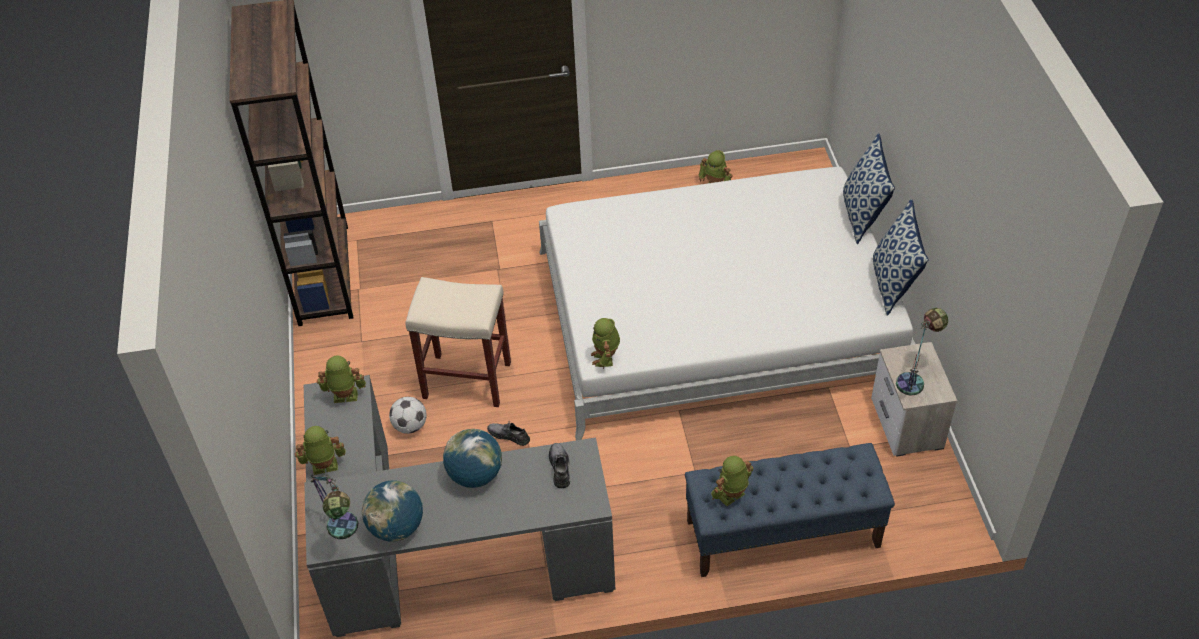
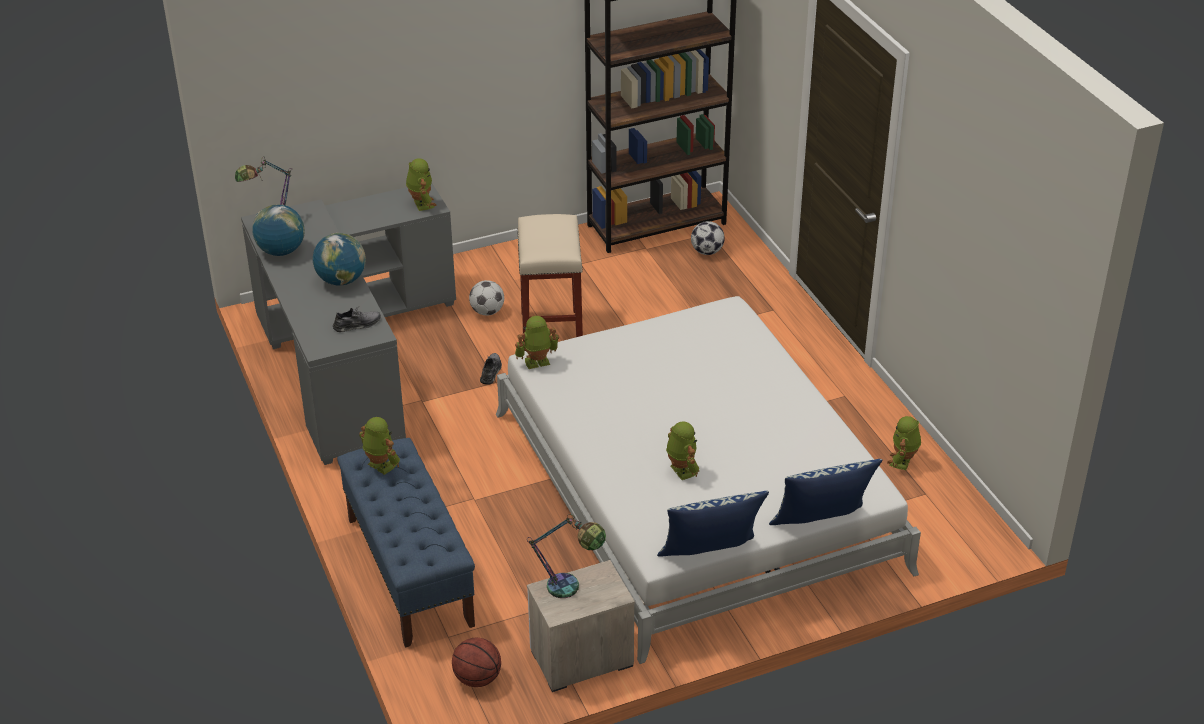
camera: 75 degrees right, 10 degrees down
toy robot [295,426,346,475] -> toy robot moved to [666,421,699,480]
none -> basketball [452,638,501,687]
none -> football [691,221,725,255]

